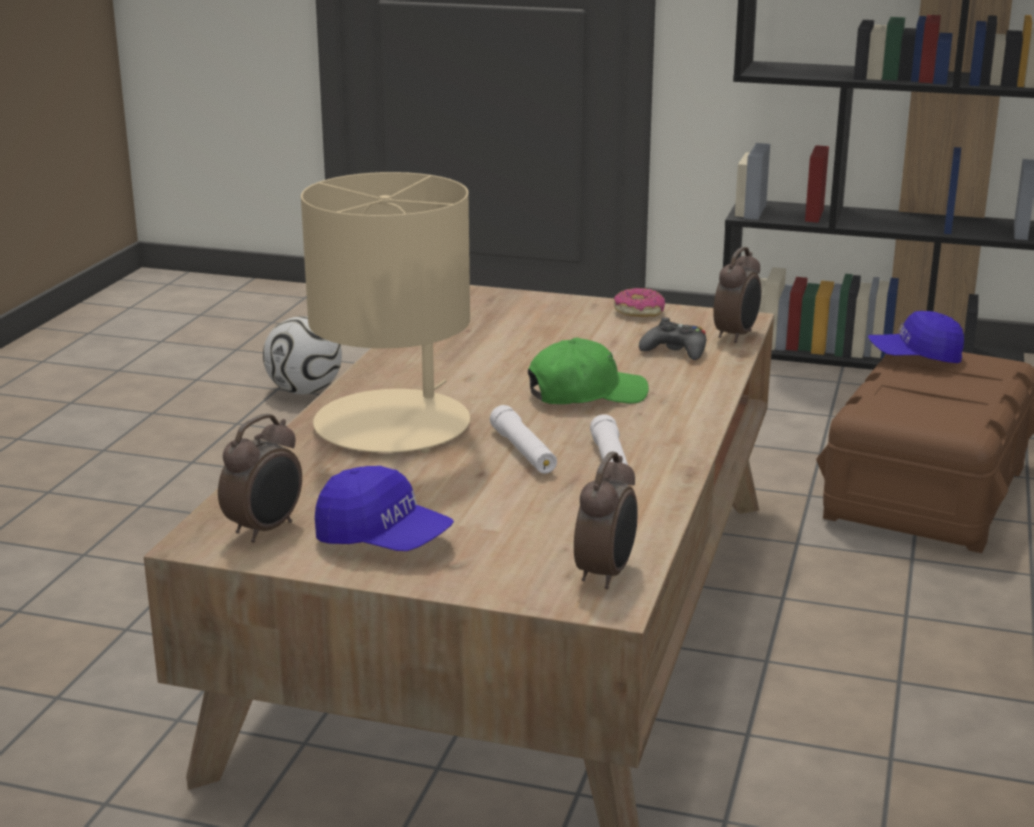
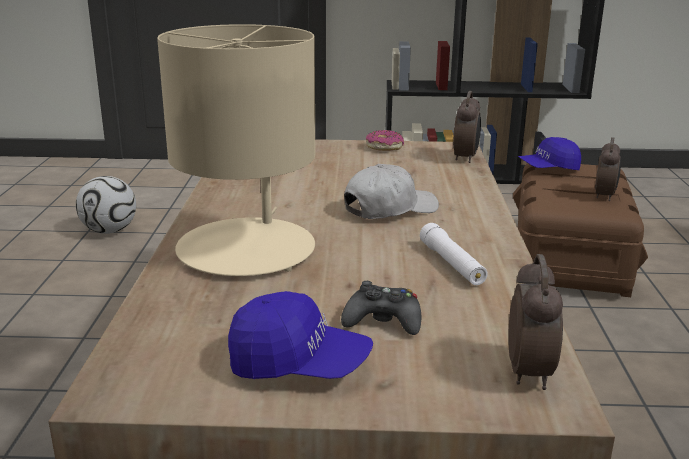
camera: 15 degrees left, 0 degrees up
alarm clock [218,414,302,543] -> alarm clock moved to [595,137,621,201]
white flashlight [490,405,557,474] -> none
green cap [528,338,649,404] -> white cap [344,164,439,219]
black game controller [639,317,706,360] -> black game controller moved to [341,281,421,335]

